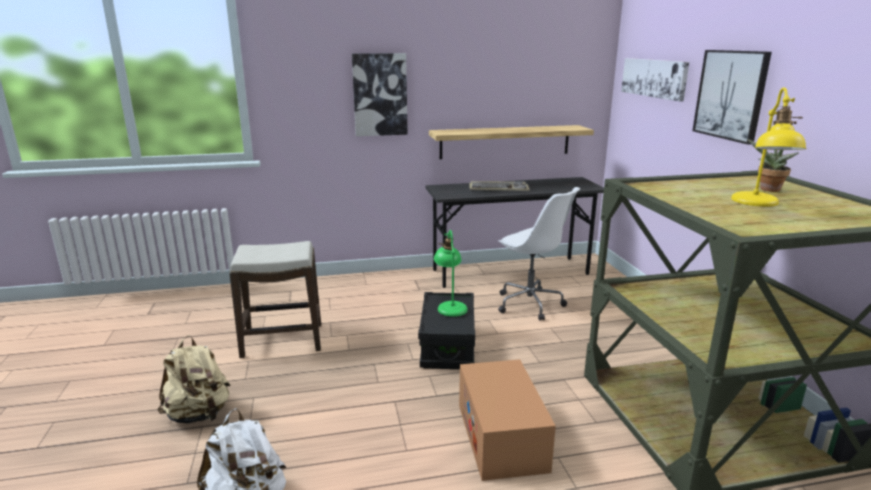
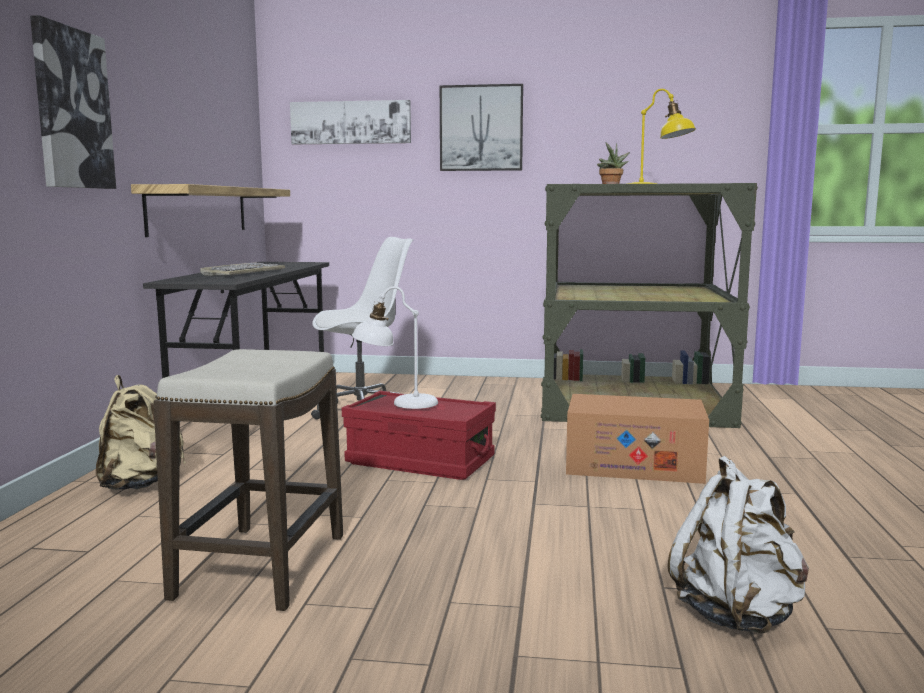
camera: 70 degrees left, 10 degrees down
beige backpack [157,335,231,424] -> beige backpack moved to [96,375,186,490]
black storage box [418,292,475,369] -> red storage box [342,391,496,480]
green table lamp [434,230,468,317] -> white table lamp [352,286,438,409]

